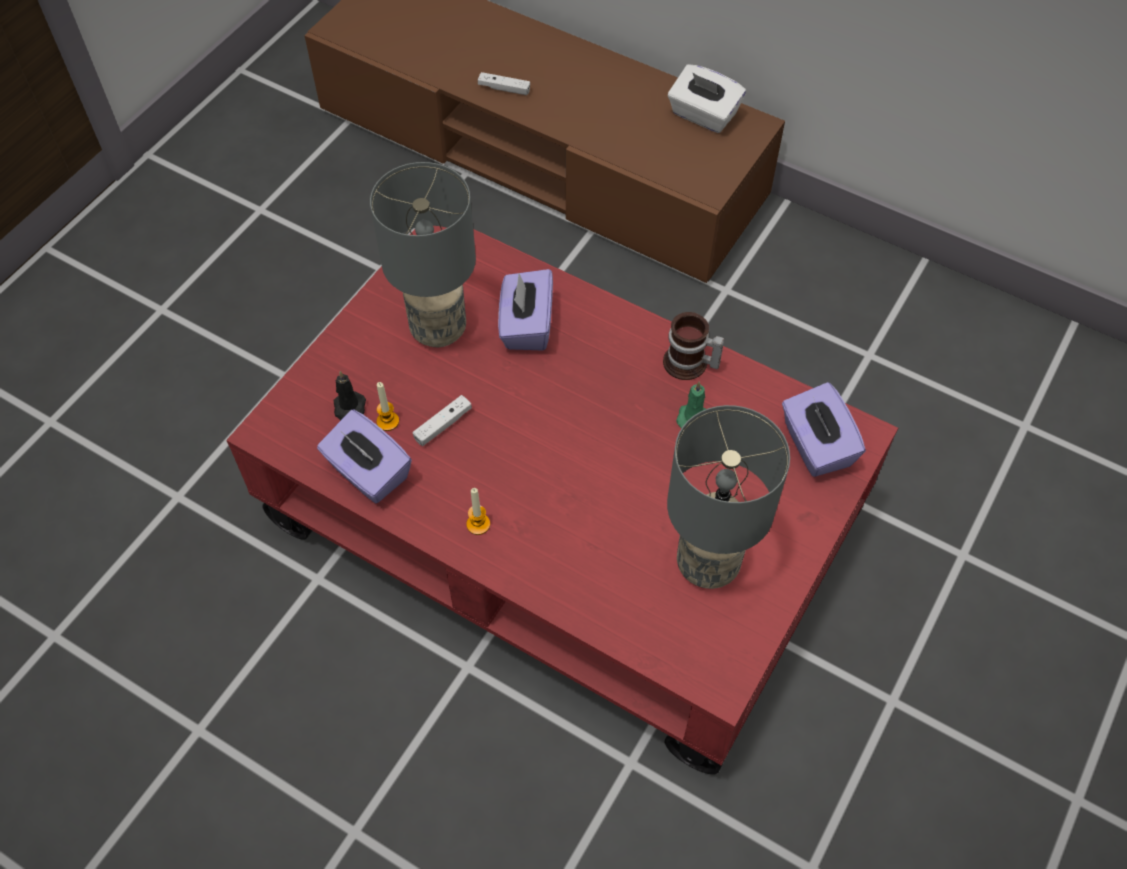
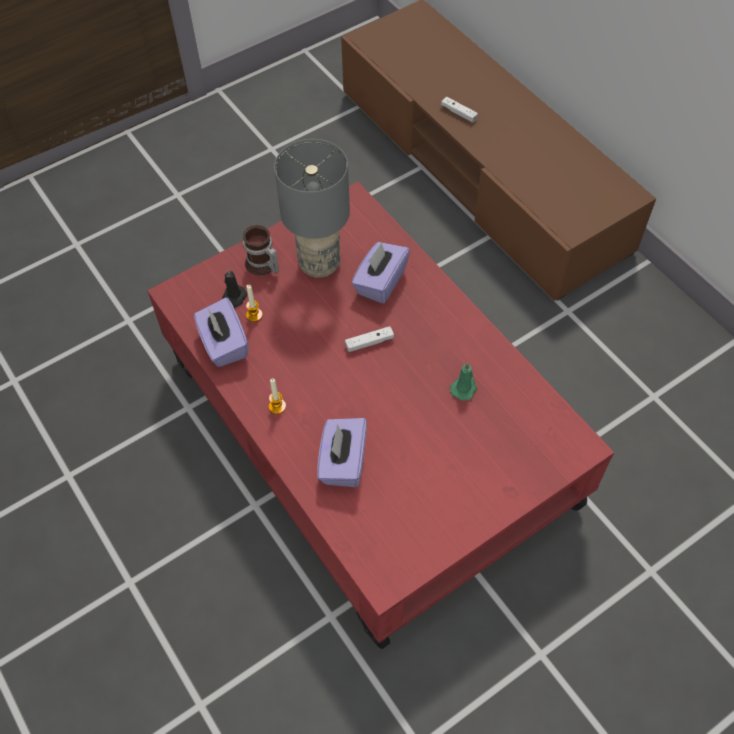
camera: 25 degrees right, 0 degrees up
white game controller [413,395,472,446] -> white game controller moved to [345,326,394,352]
mug [663,312,724,380] -> mug moved to [243,225,279,275]
grey table lamp [667,405,790,589] -> none
white tissue box [668,64,746,133] -> none
purple tissue box [782,382,866,477] -> purple tissue box moved to [317,418,367,487]

